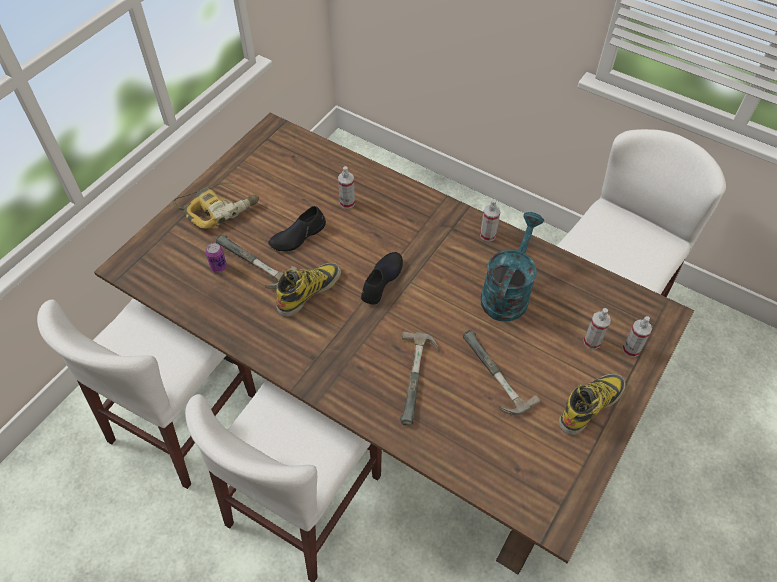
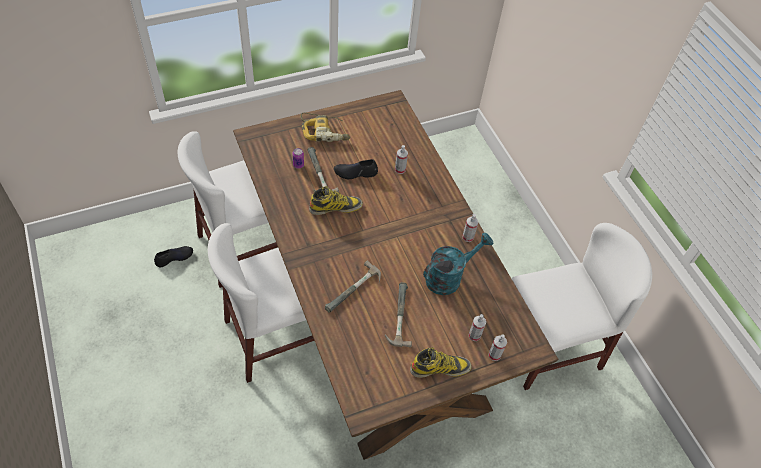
camera: 30 degrees right, 0 degrees up
black shoe [361,252,403,305] -> black shoe moved to [154,246,193,267]

